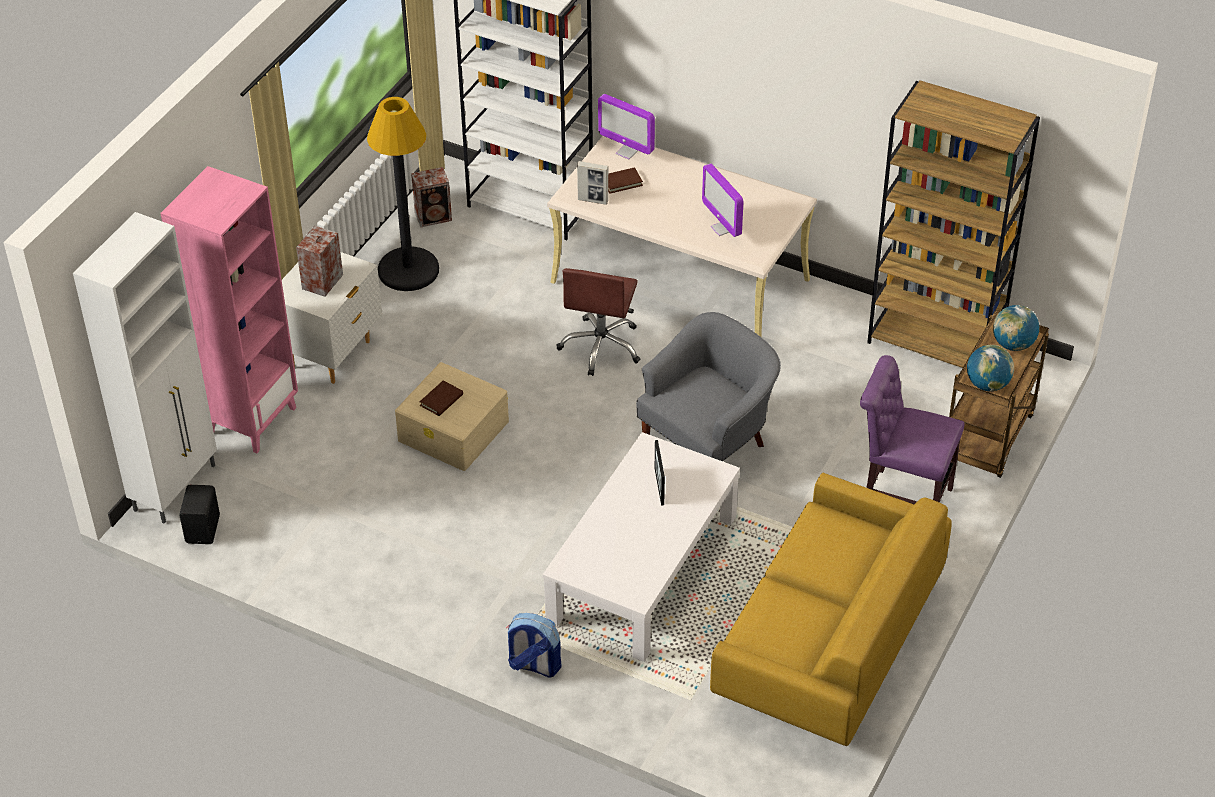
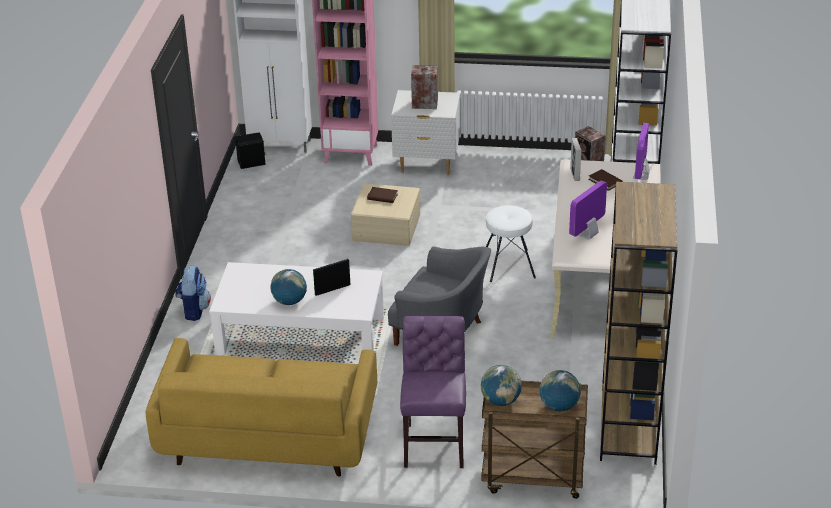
camera: 70 degrees right, 10 degrees down
black floor lamp [367,97,439,291] -> none
brown office chair [557,268,640,376] -> white stool [486,205,536,282]
none -> globe [271,269,307,305]

